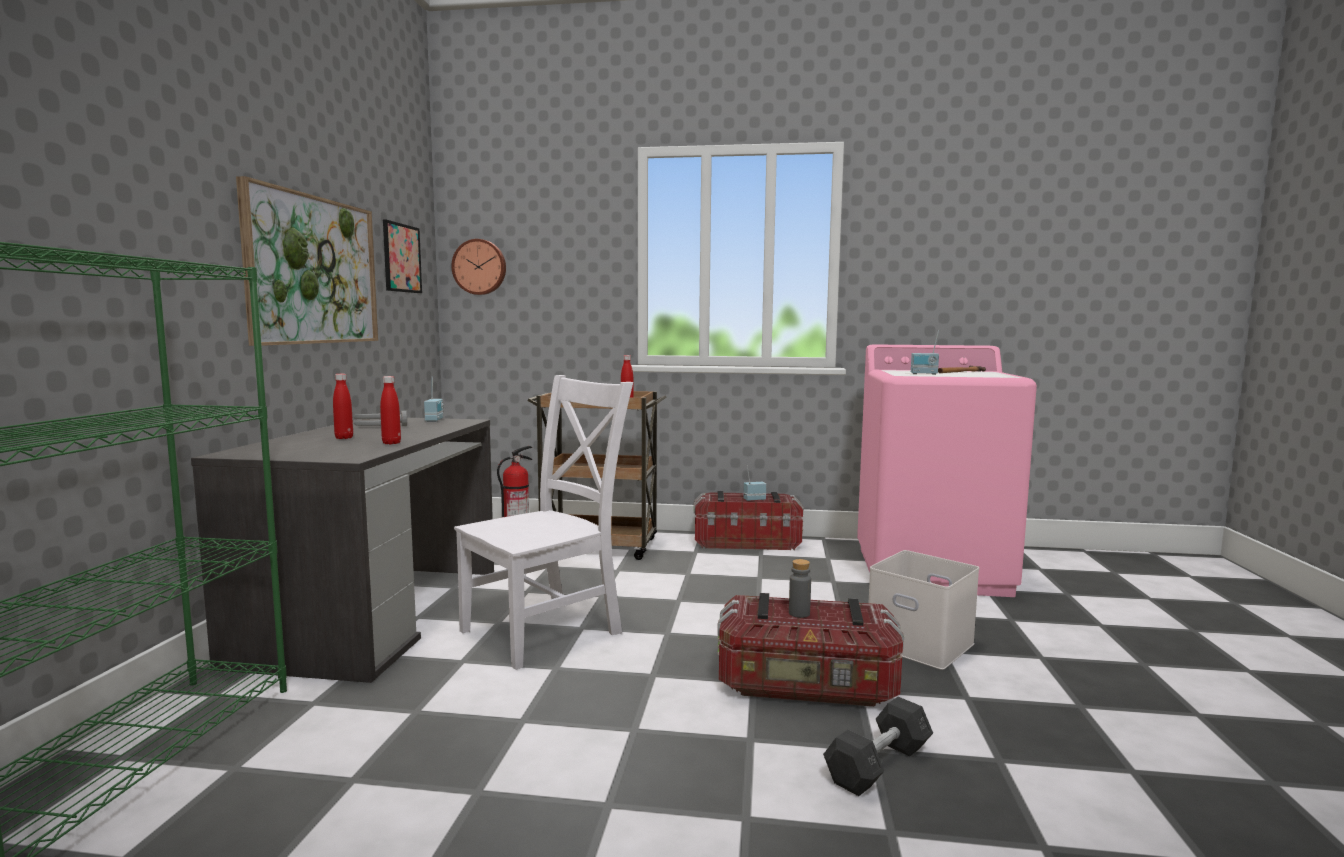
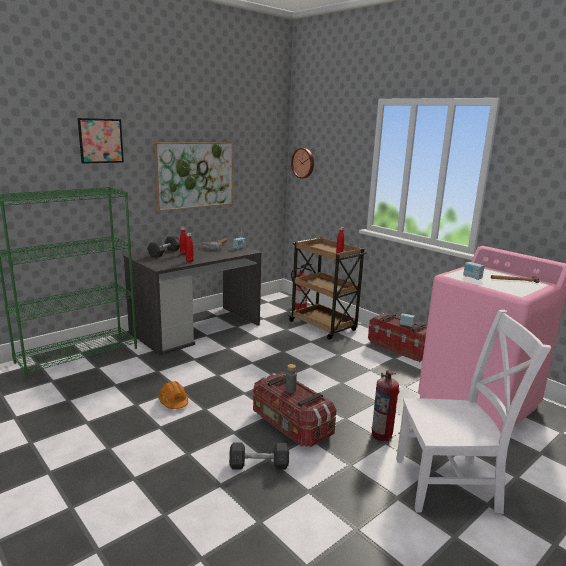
camera: 40 degrees right, 10 degrees up
picture [383,219,422,293] -> picture moved to [77,118,124,164]
white chair [454,375,633,670] -> white chair moved to [396,310,551,514]
white storage box [869,550,979,670] -> fire extinguisher [371,370,400,441]
none -> black dumbbell [147,236,180,258]
none -> orange hard hat [159,381,188,409]

